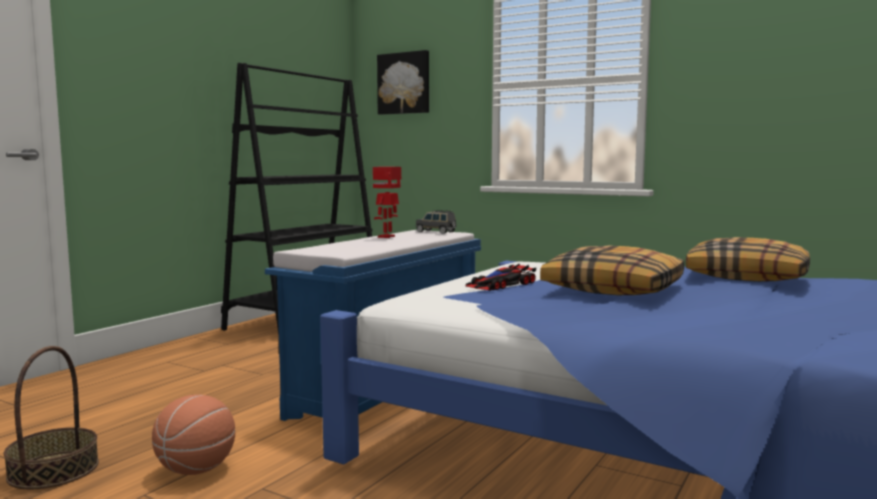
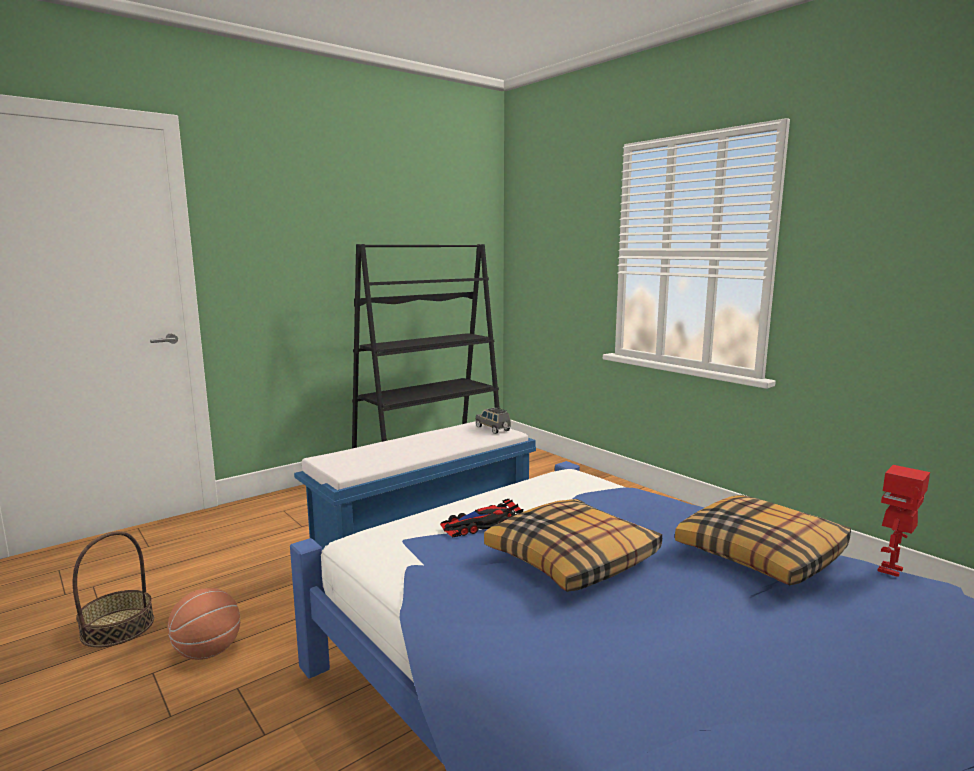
camera: 20 degrees right, 5 degrees up
toy robot [373,167,401,238] -> toy robot moved to [877,465,930,577]
picture [377,50,429,115] -> none

